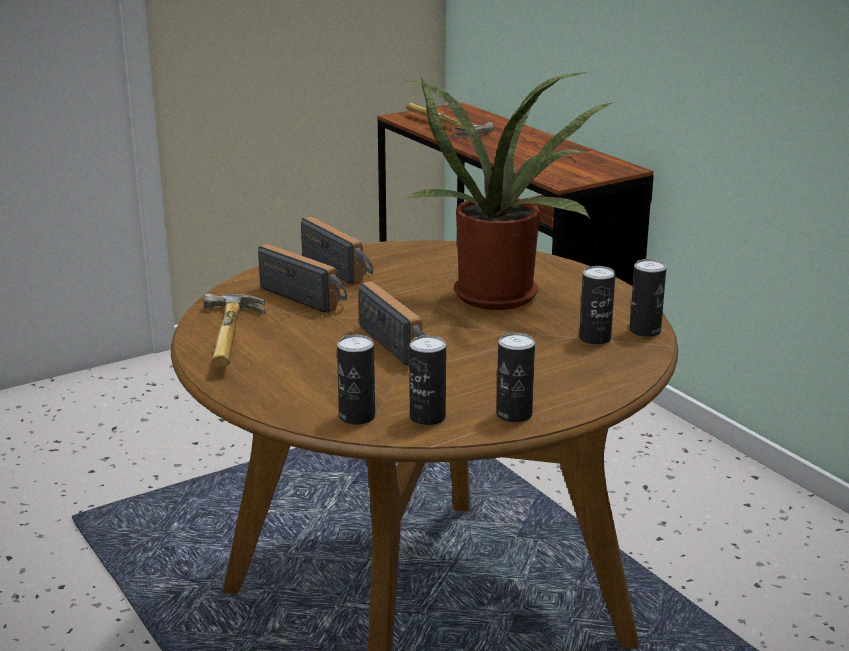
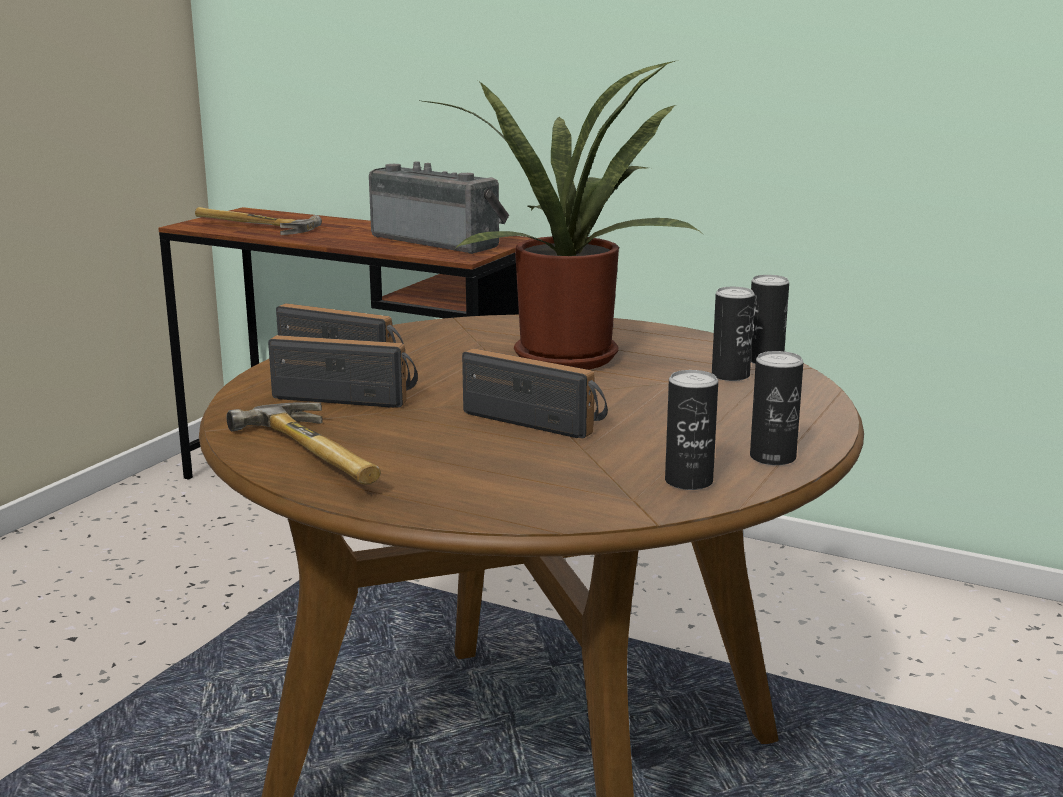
camera: 30 degrees left, 5 degrees down
can [337,335,375,425] -> none
none -> radio [369,162,509,254]

